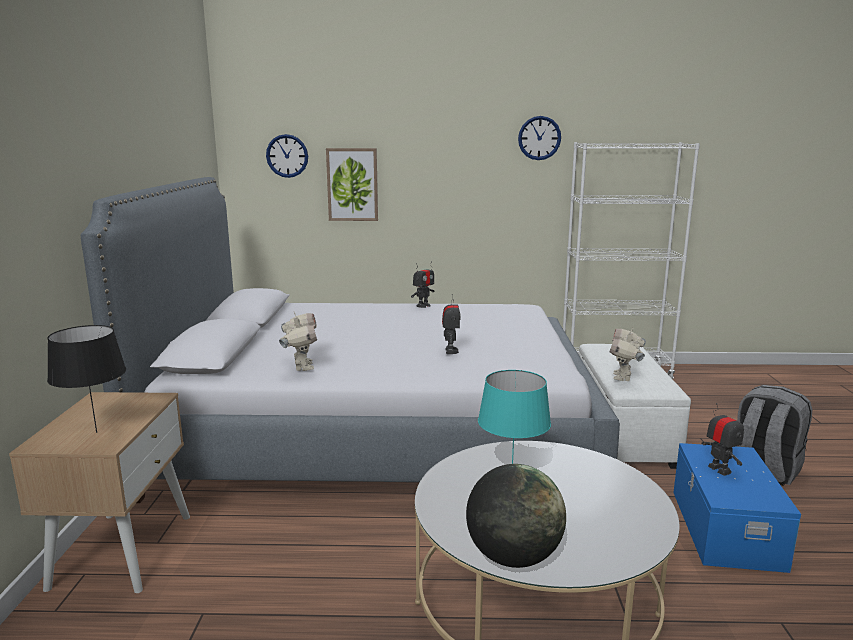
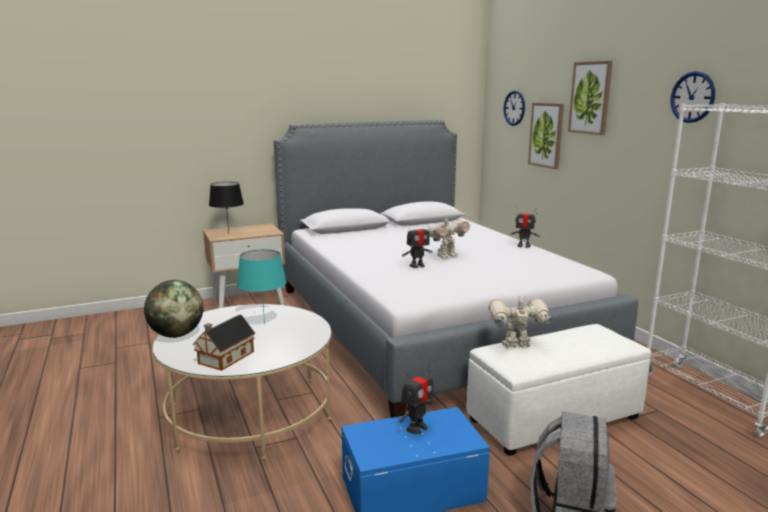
camera: 65 degrees right, 0 degrees up
toy robot [279,312,317,371] -> toy robot moved to [425,218,470,258]
none -> toy house [193,315,255,371]
none -> picture [568,61,613,135]

